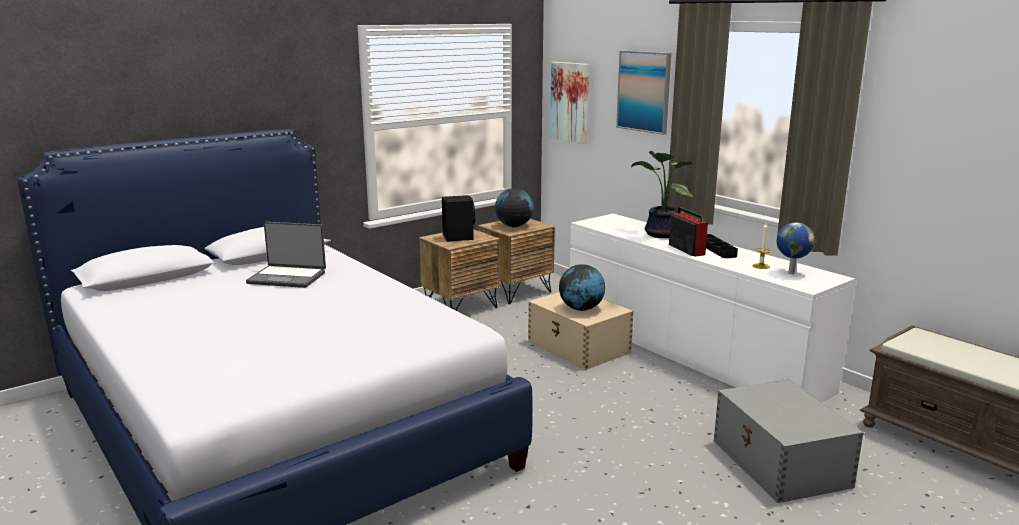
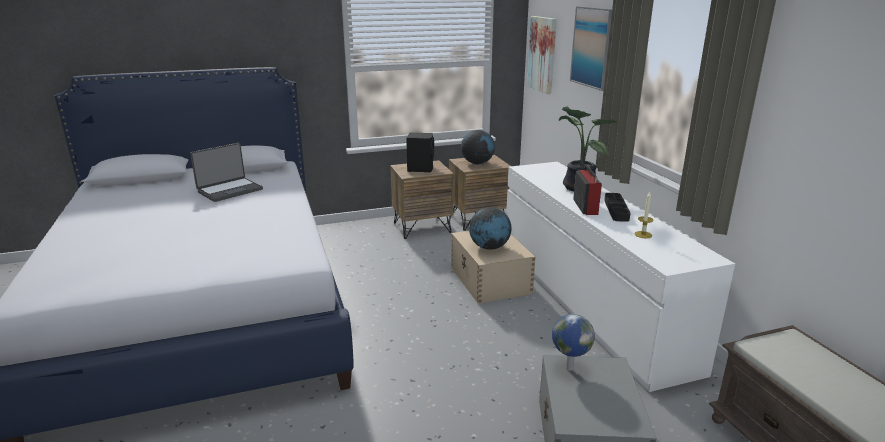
camera: 20 degrees right, 5 degrees up
laptop [246,222,326,288] -> laptop turned 75 degrees counterclockwise [190,143,263,202]
globe [776,223,815,274] -> globe moved to [552,314,595,371]

